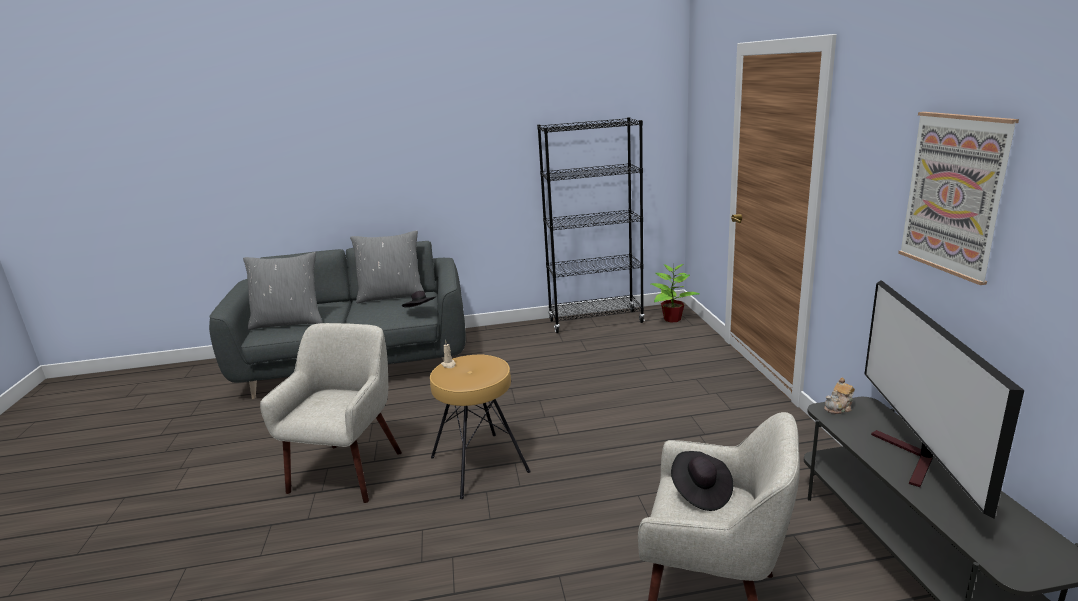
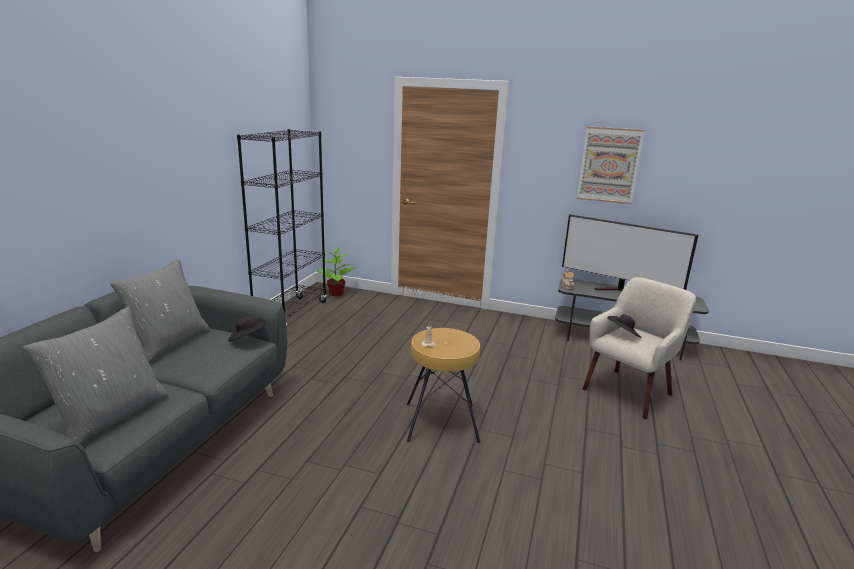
camera: 65 degrees left, 0 degrees up
beige armchair [260,323,402,503] -> none

